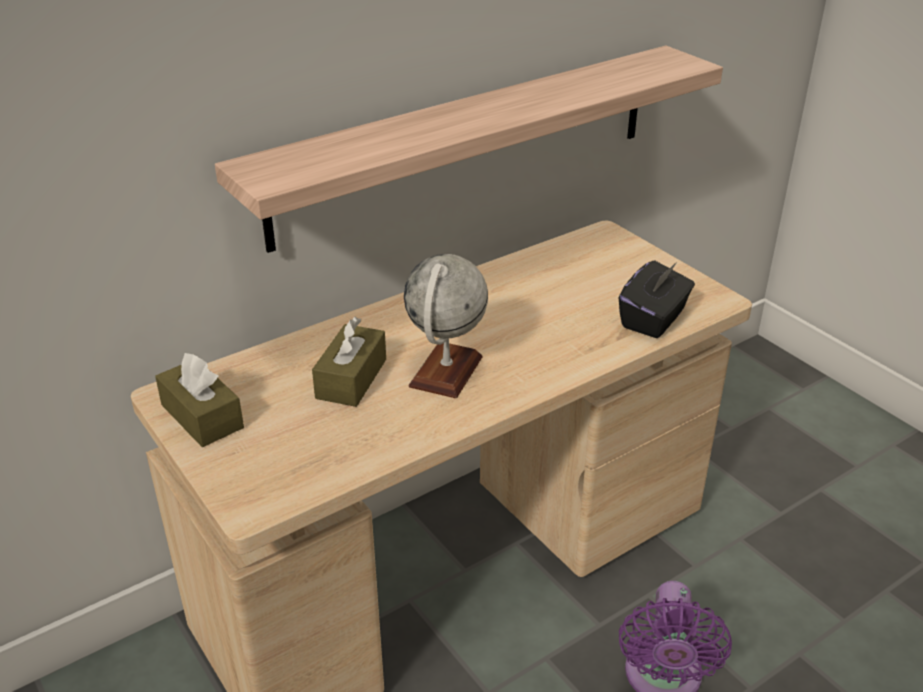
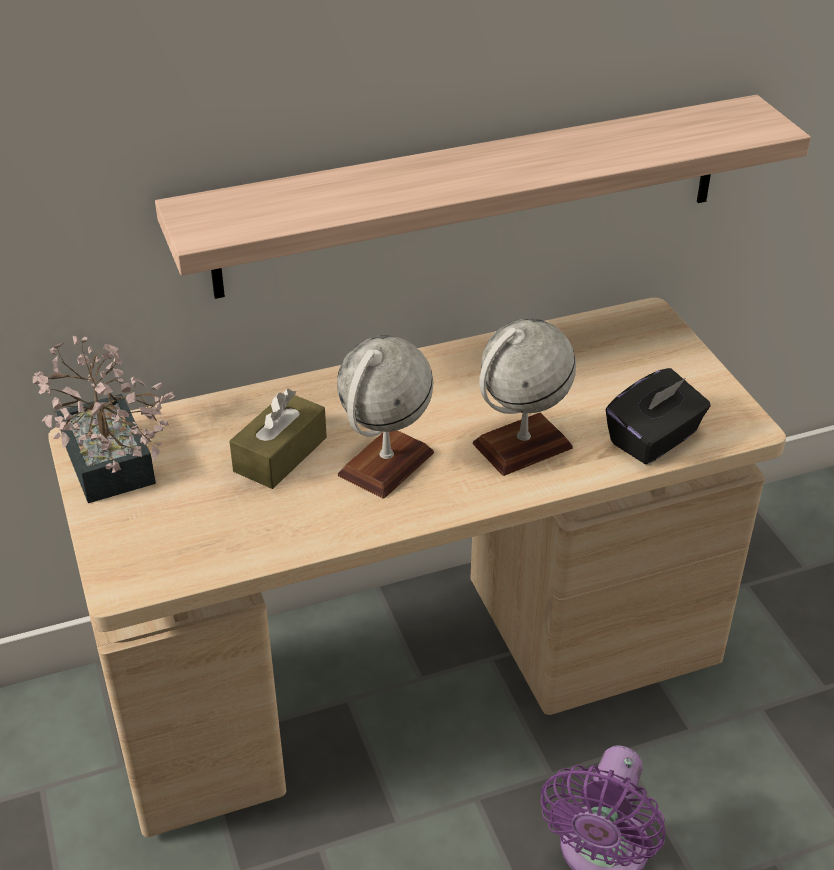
camera: 15 degrees right, 5 degrees up
brown tissue box [155,353,244,447] -> potted plant [33,336,175,503]
none -> globe [473,319,576,476]

